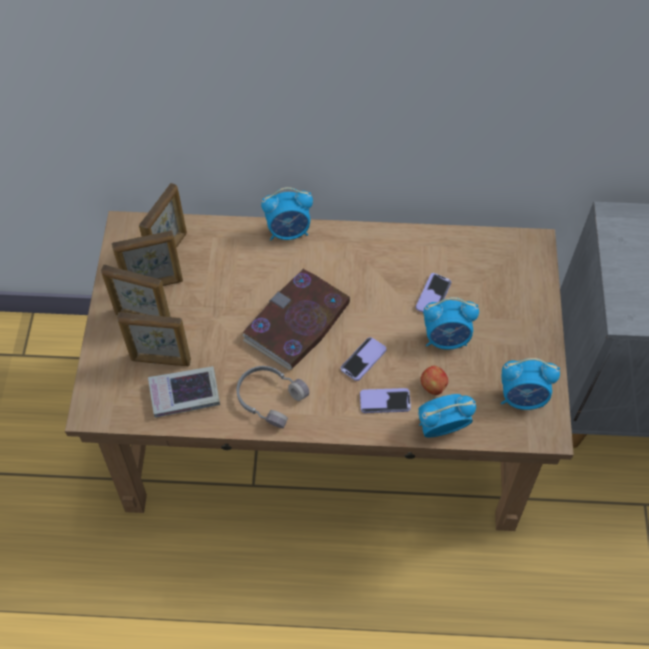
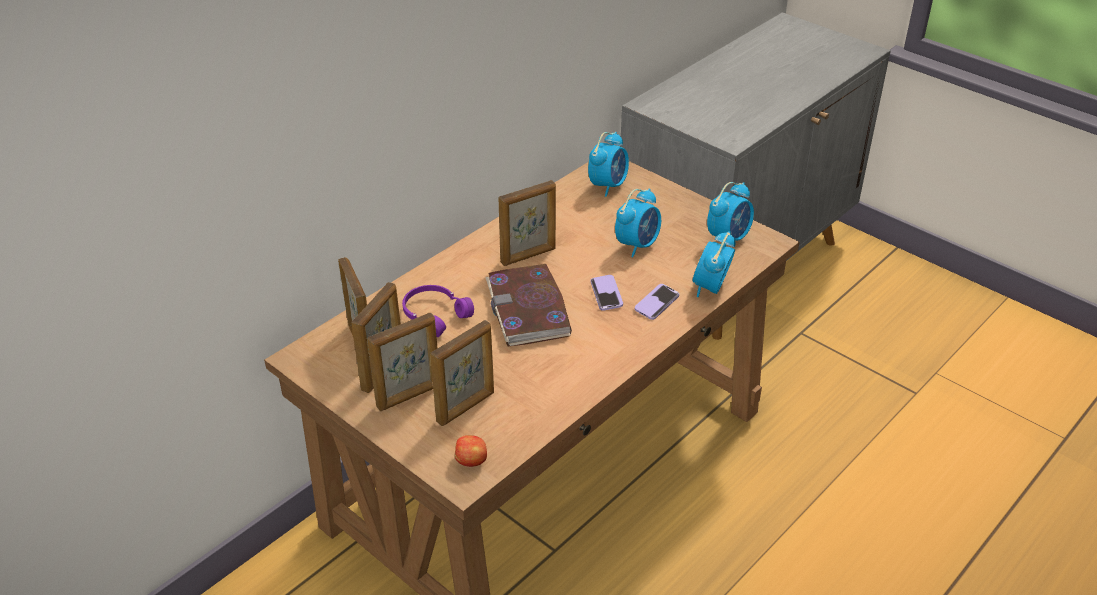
camera: 50 degrees left, 20 degrees down
book [148,366,220,418] -> none
grey headphones [237,366,309,428] -> none
alarm clock [261,187,313,240] -> alarm clock moved to [588,132,629,197]
phone [416,273,451,313] -> none
apple [420,366,448,395] -> apple moved to [455,435,487,467]
none -> purple headphones [402,285,474,337]
none -> picture frame [498,180,556,266]

